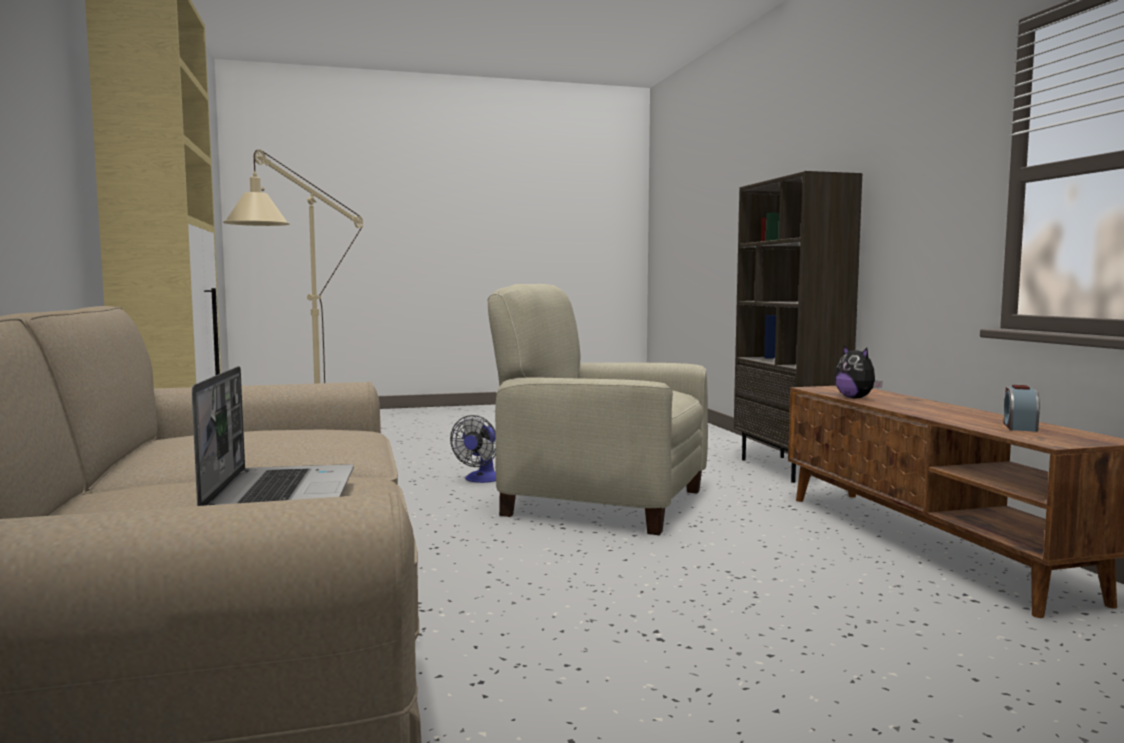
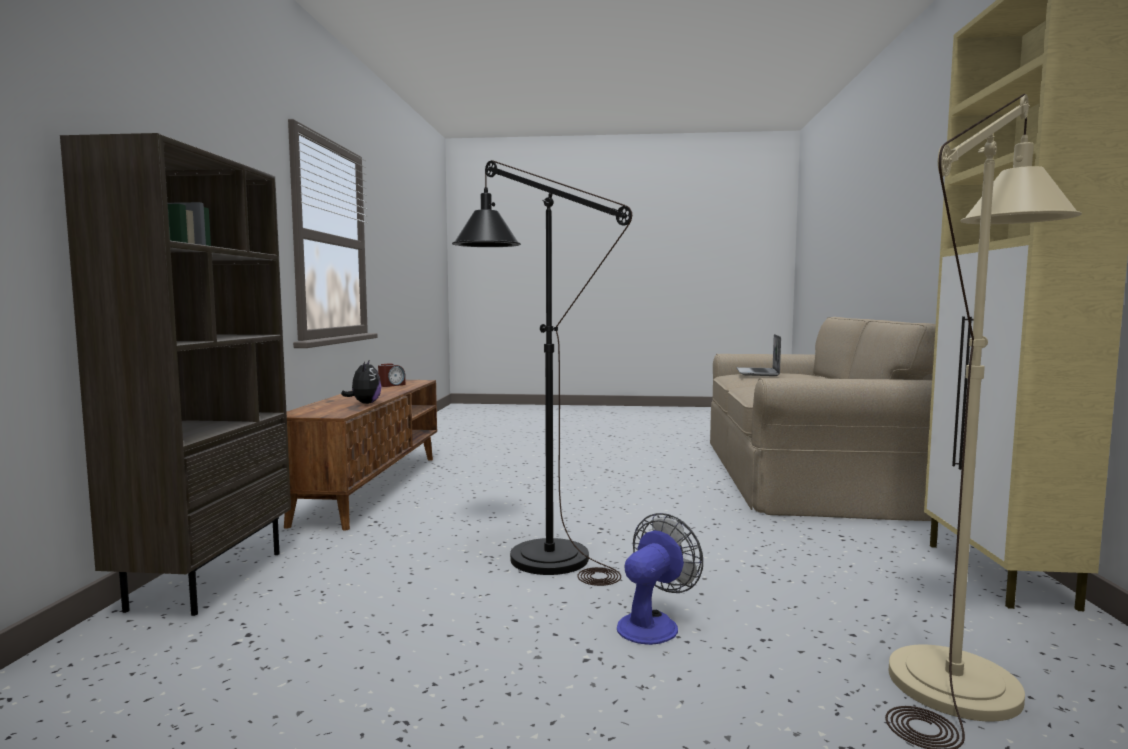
camera: 160 degrees left, 0 degrees up
beige armchair [488,284,708,535] -> black floor lamp [452,160,632,586]

